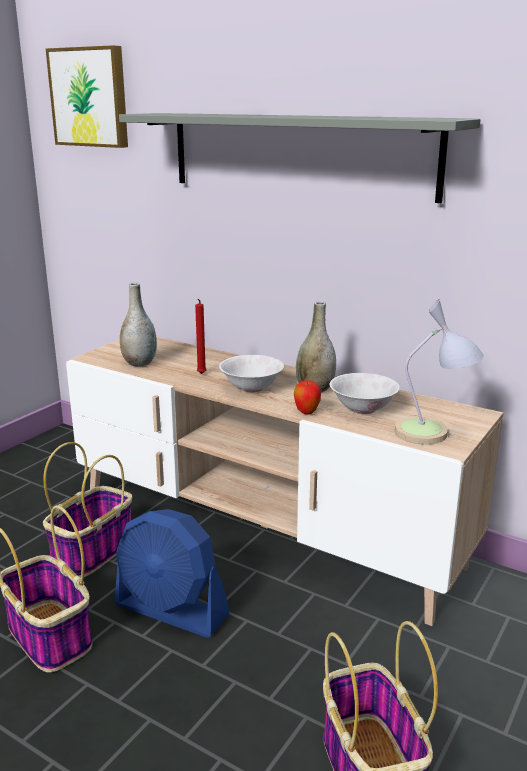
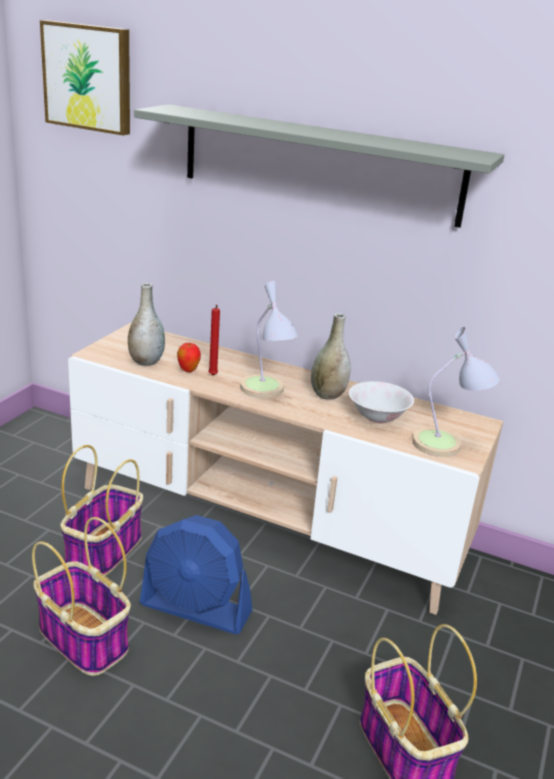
camera: 10 degrees left, 5 degrees up
white bowl [219,355,284,392] -> table lamp [240,280,299,398]
apple [294,380,321,414] -> apple moved to [177,343,201,372]

